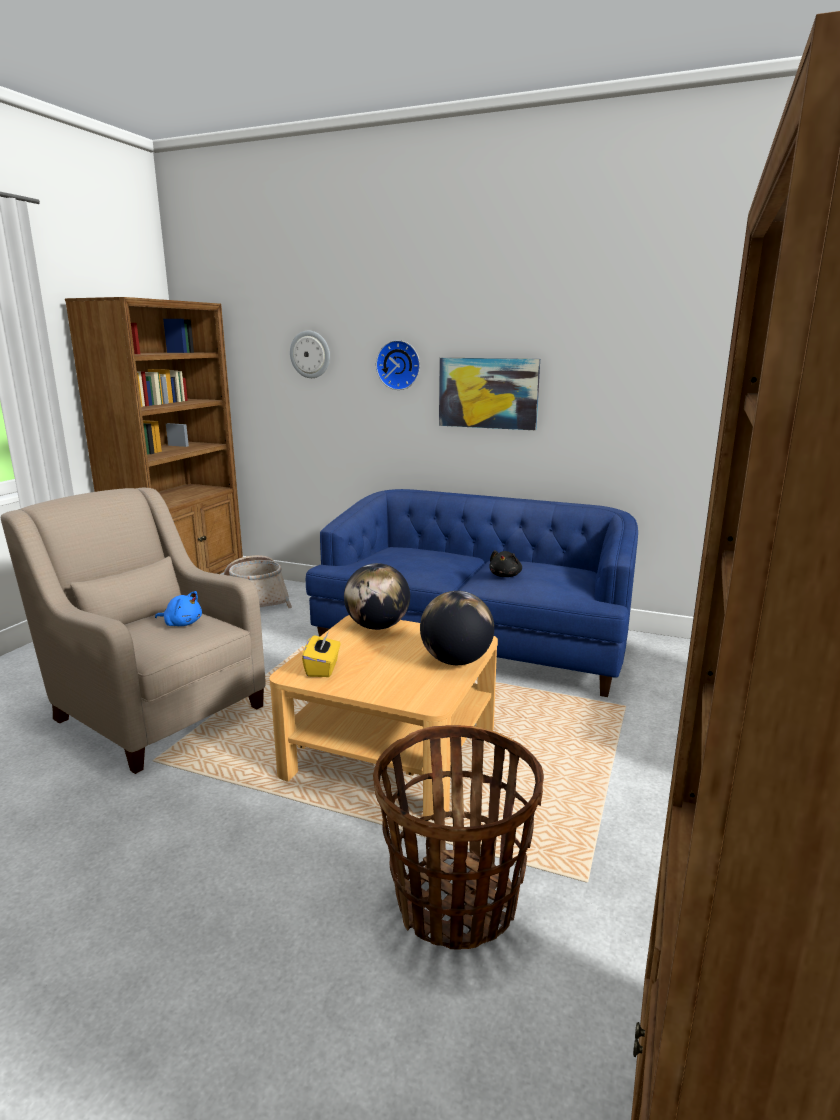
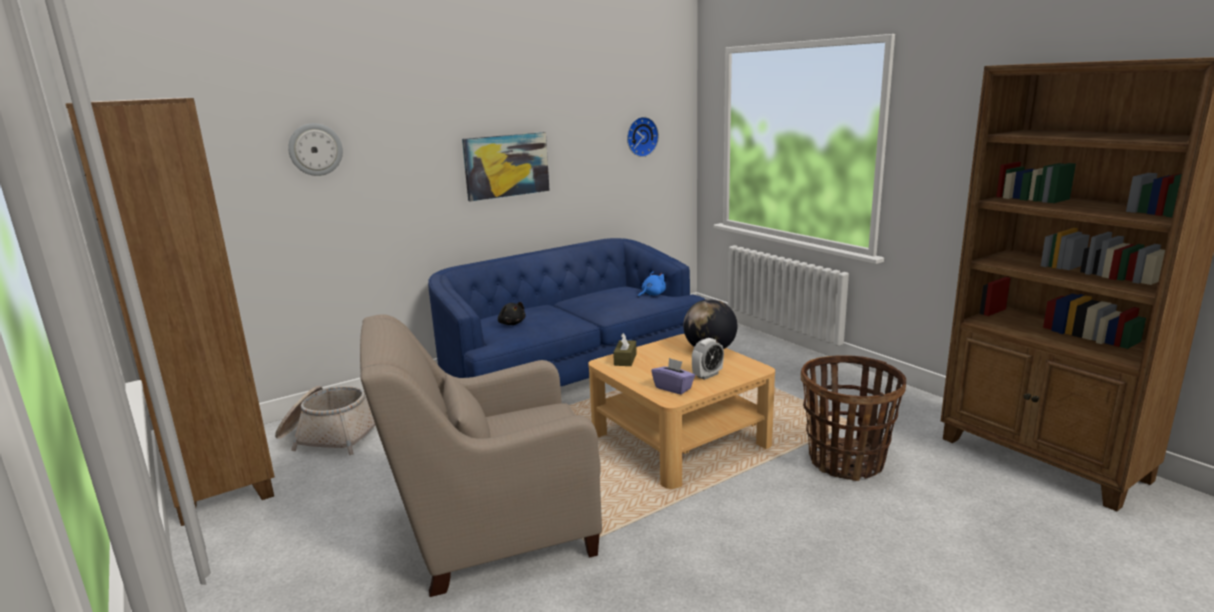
camera: 55 degrees left, 0 degrees up
blue plush toy [155,591,202,626] -> blue plush toy moved to [638,272,666,297]
yellow tissue box [302,633,340,677] -> purple tissue box [651,358,695,395]
globe [344,563,410,630] -> brown tissue box [613,333,637,366]
wall clock [376,340,420,390] -> wall clock moved to [627,117,659,157]
black plush toy [489,550,522,577] -> black plush toy moved to [498,302,526,325]
none -> alarm clock [692,338,724,380]

